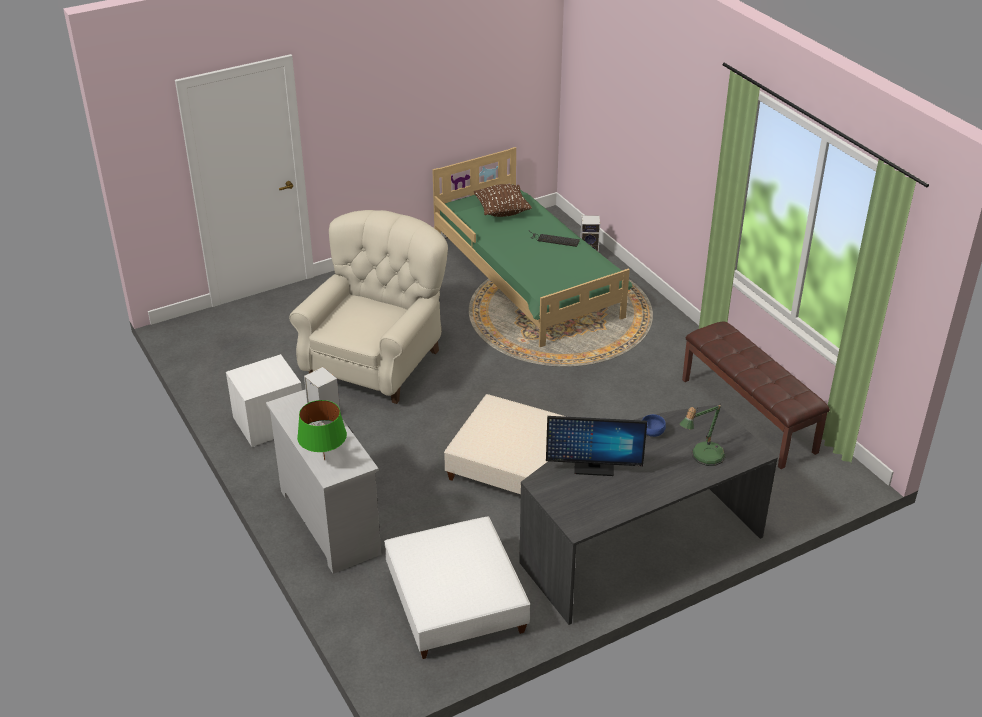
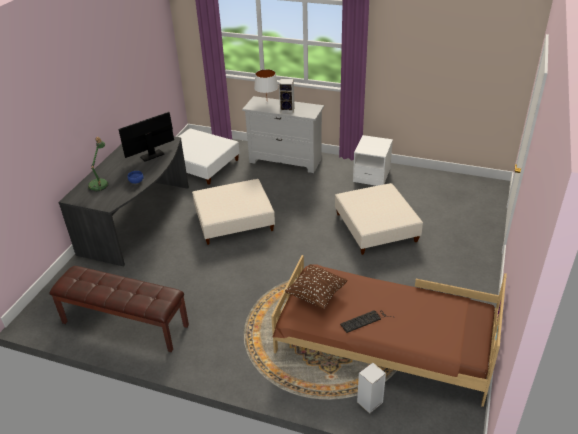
camera: 140 degrees right, 0 degrees up
beige armchair [289,210,448,404] -> beige ottoman [335,183,423,255]
green table lamp [297,400,347,460] -> white table lamp [254,69,278,94]
green bed [432,147,633,347] -> brown bed [271,255,507,407]
brown pillow [474,184,532,217] -> brown pillow moved to [285,264,348,309]

